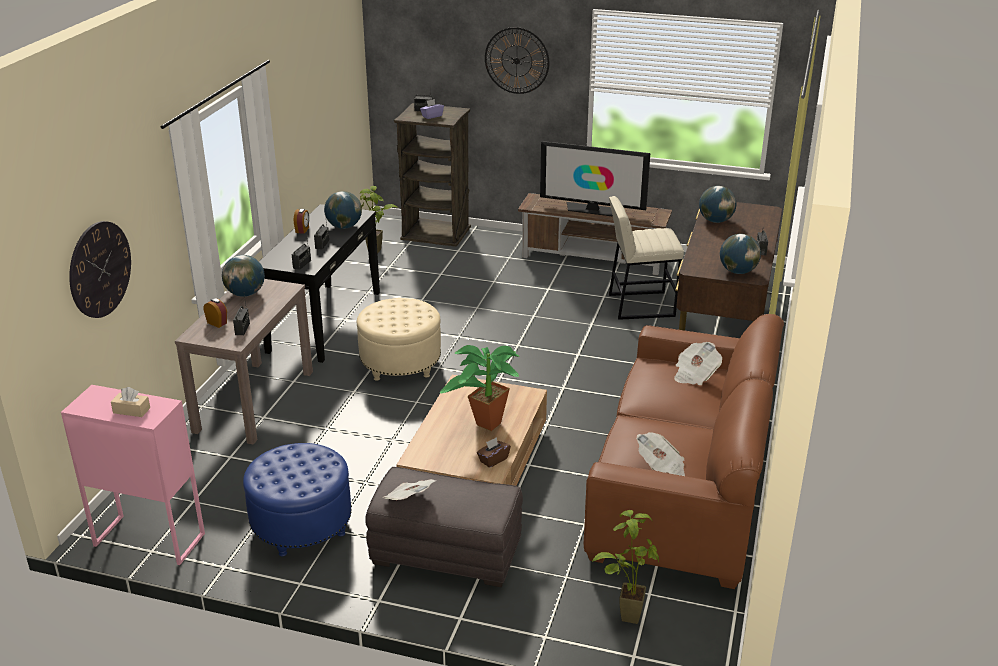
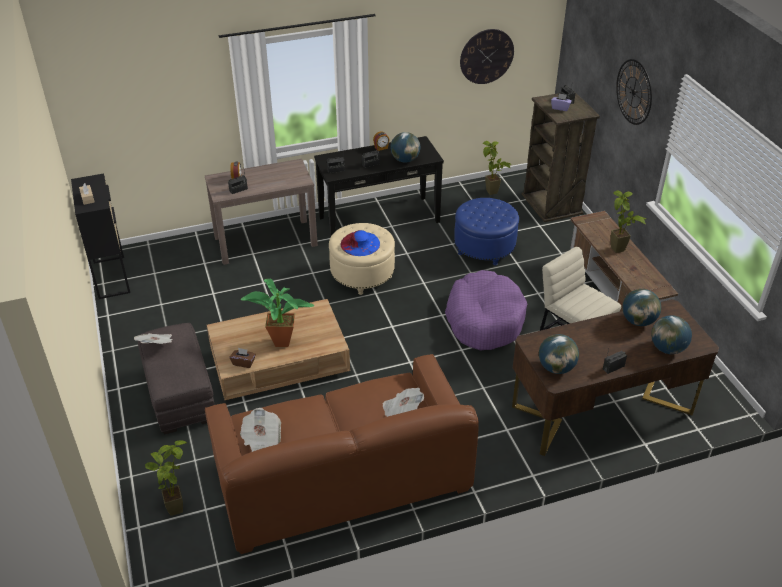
camera: 55 degrees right, 10 degrees up
pink cabinet [61,385,205,565] -> black cabinet [71,174,130,299]
wall clock [69,221,131,318] -> wall clock moved to [460,29,514,84]
globe [222,255,265,297] -> globe moved to [651,315,692,354]
blue ottoman [243,443,352,556] -> blue ottoman moved to [454,198,519,266]
television [540,141,650,216] -> potted plant [611,190,646,253]
none -> blue hat [340,230,380,256]
none -> purple dog bed [445,270,527,350]

